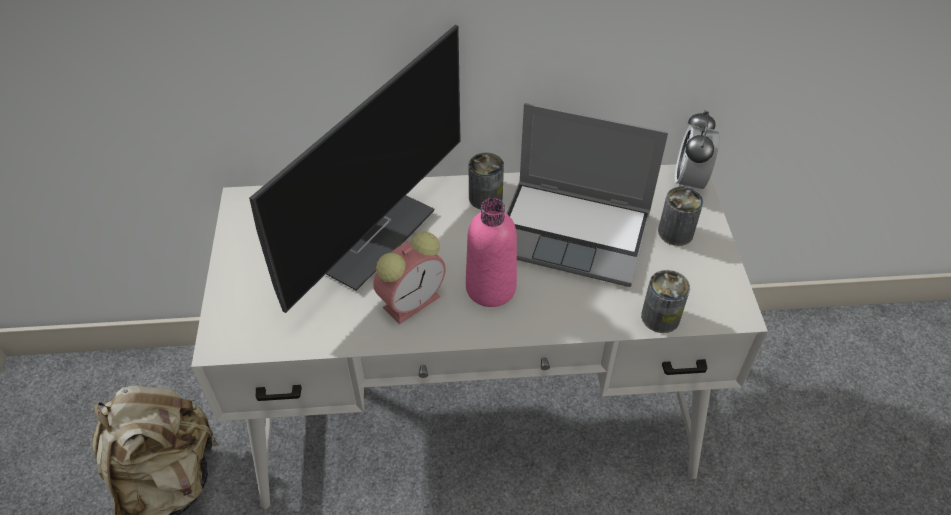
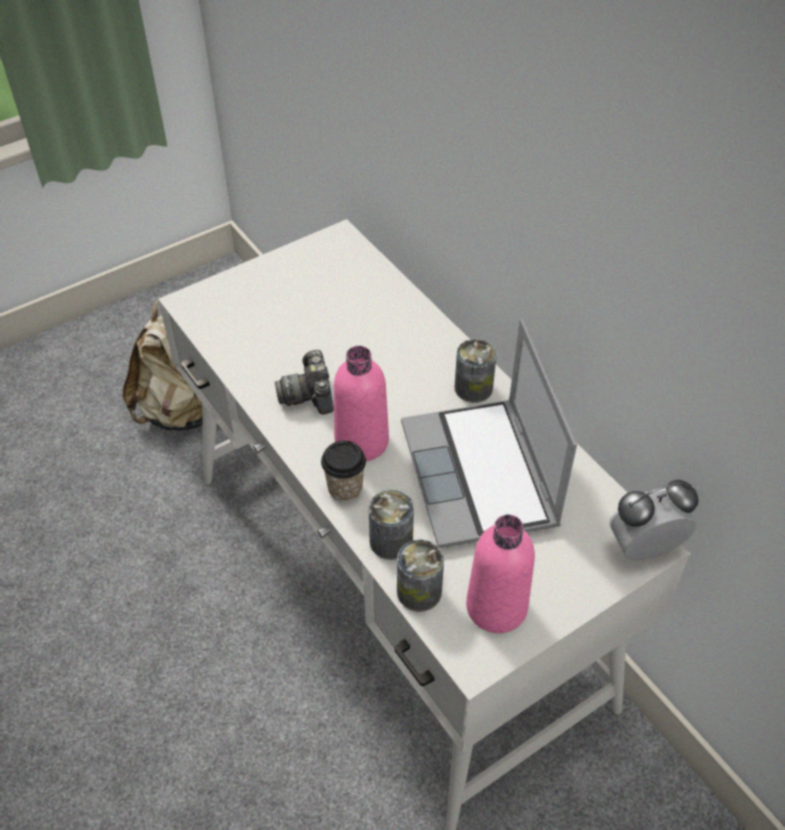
camera: 60 degrees right, 0 degrees up
monitor [249,25,461,313] -> none
alarm clock [373,232,446,324] -> camera [275,350,334,414]
can [658,187,704,246] -> can moved to [369,489,414,560]
none -> cup [321,441,366,502]
none -> pink bottle [466,515,535,633]

